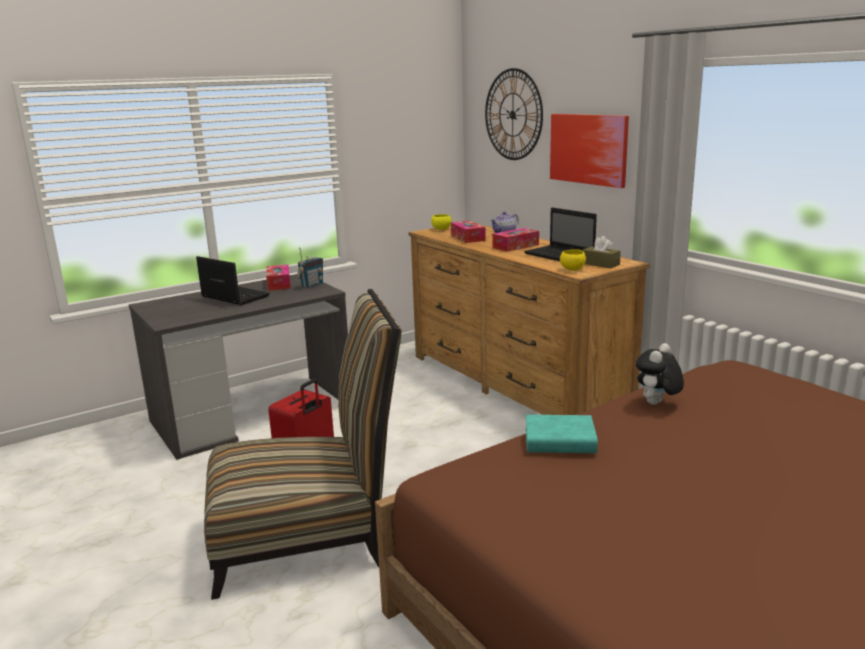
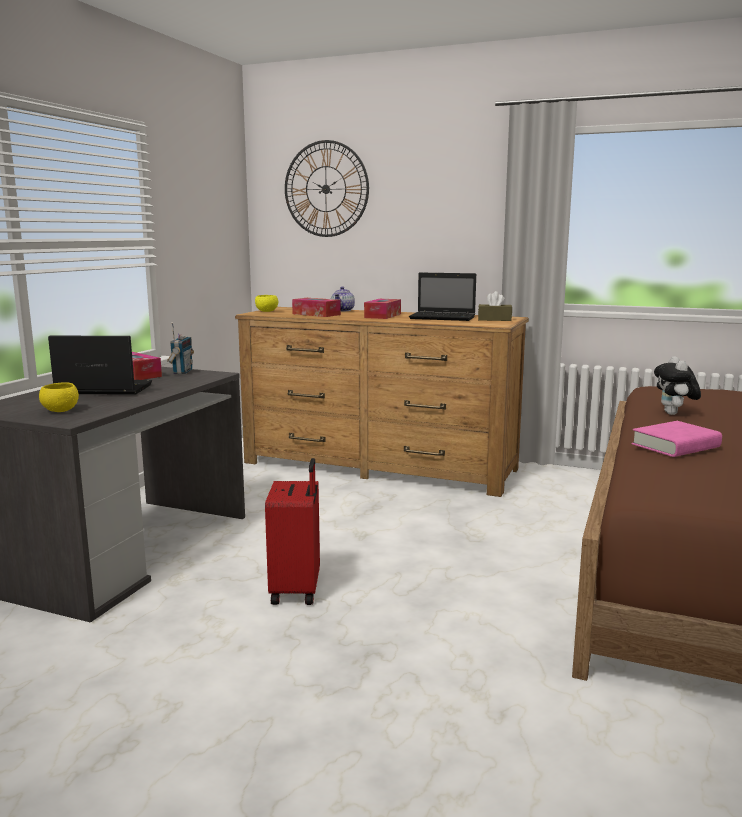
camera: 35 degrees left, 5 degrees down
chair [204,289,402,600] -> none
turquoise book [525,415,598,453] -> pink book [632,421,722,457]
picture [550,114,629,188] -> none
yellow bowl [560,249,586,271] -> yellow bowl moved to [39,382,79,412]

